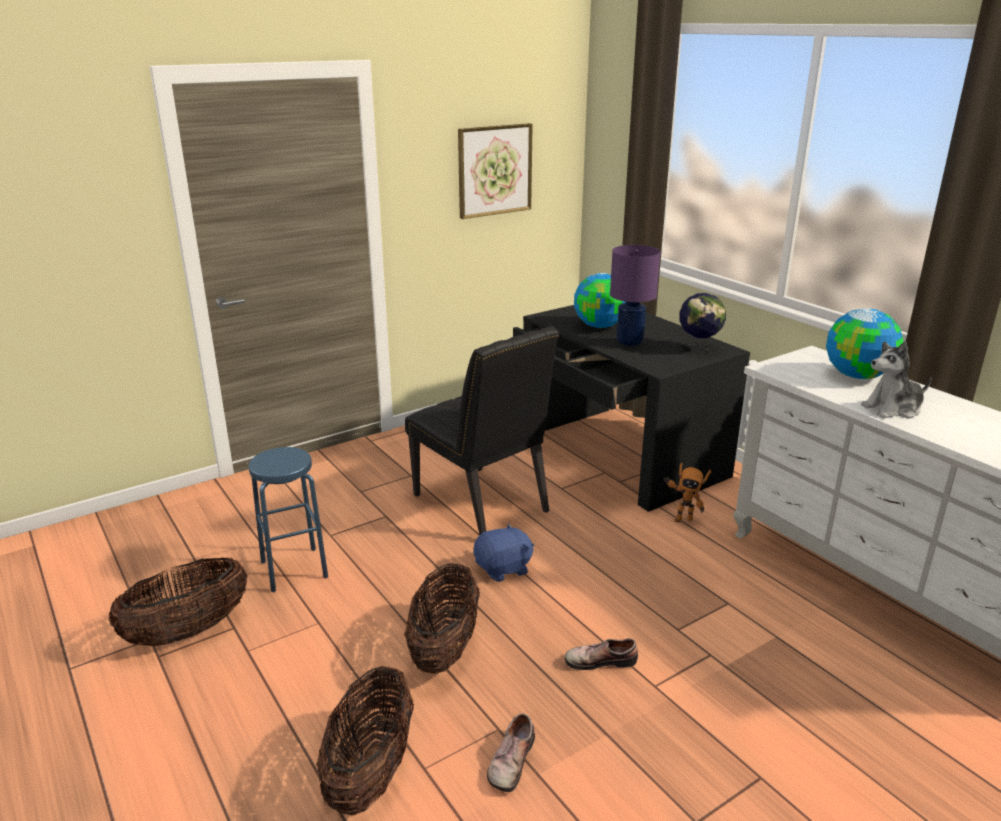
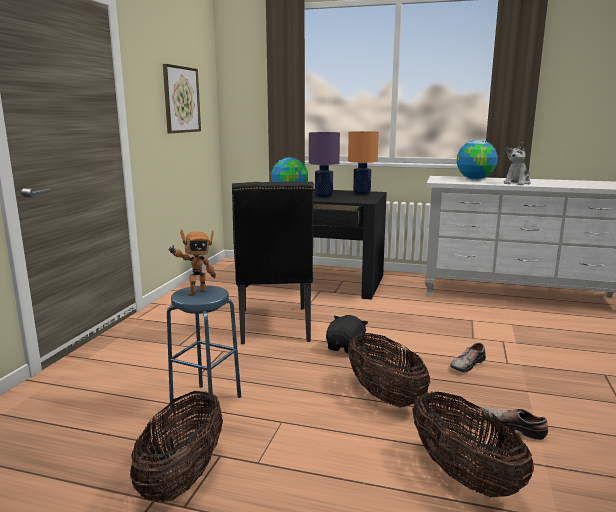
camera: 40 degrees left, 10 degrees down
black chair [405,326,559,535] -> black chair turned 75 degrees clockwise [232,181,314,344]
blue plush toy [473,523,534,582] -> black plush toy [326,315,368,353]
shoe [487,713,535,792] -> shoe turned 150 degrees clockwise [481,407,548,440]
toy robot [663,463,711,522] -> toy robot moved to [168,230,216,296]
globe [679,293,726,351] -> orange table lamp [348,131,379,195]

